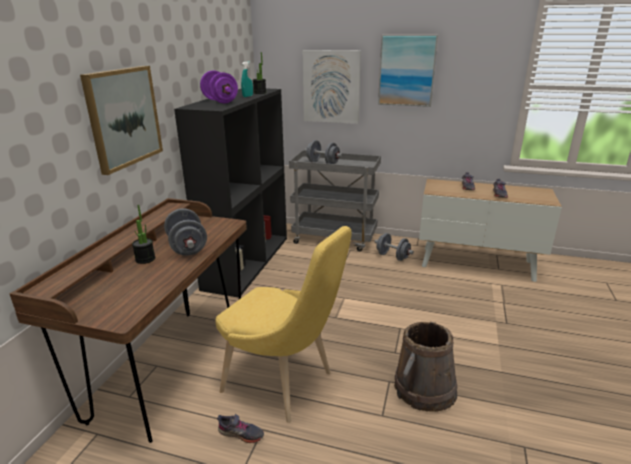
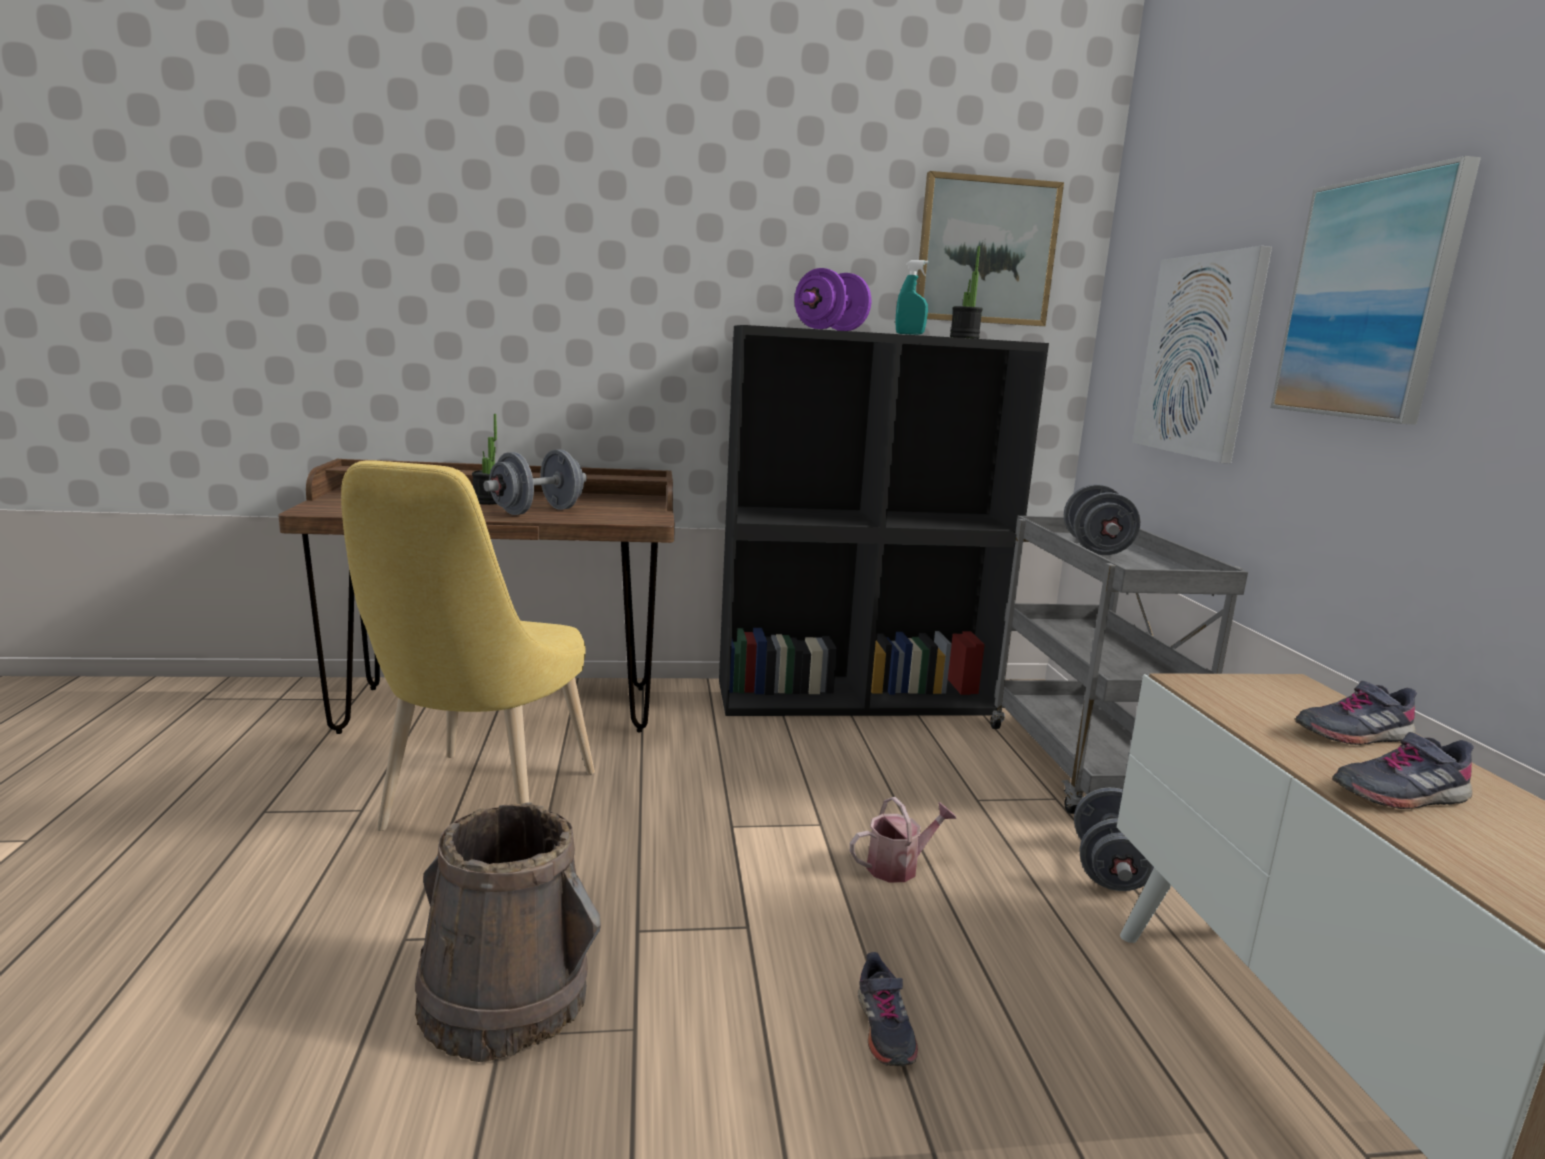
camera: 65 degrees right, 10 degrees down
picture [80,66,163,175] -> picture moved to [916,171,1064,326]
grey shoe [217,414,264,443] -> grey shoe moved to [858,952,918,1066]
none -> watering can [850,797,957,882]

